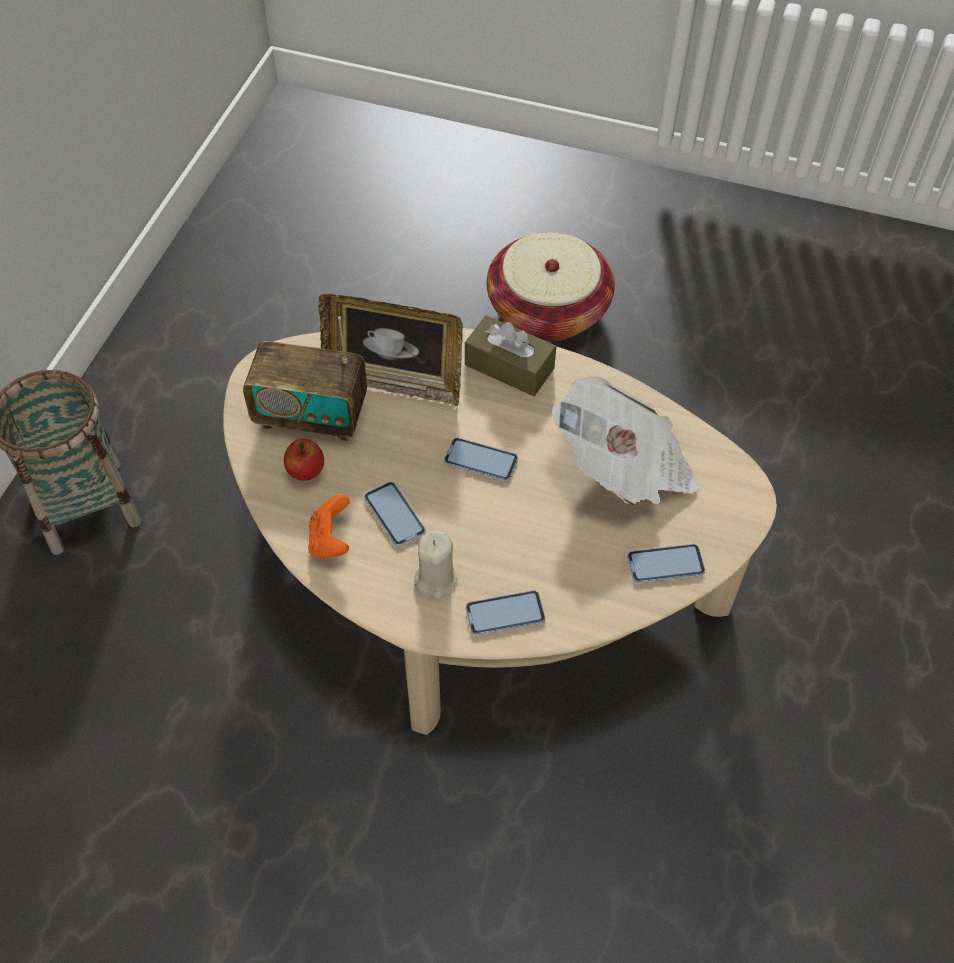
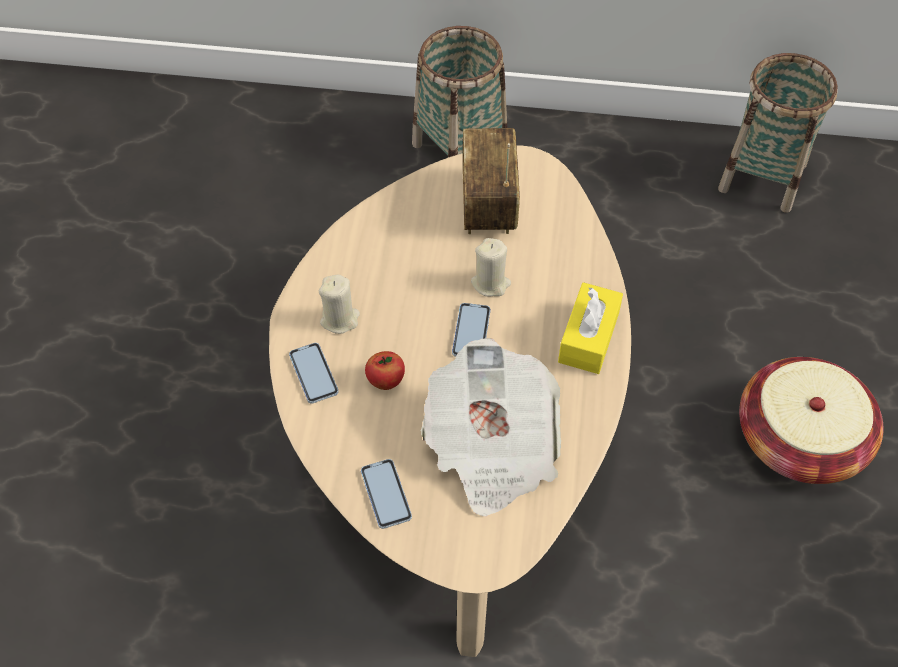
camera: 80 degrees right, 0 degrees up
apple [284,439,324,481] -> apple moved to [365,351,405,390]
orange game controller [308,494,350,559] -> none
picture frame [318,294,463,406] -> none
phone [364,482,426,547] -> none
brown tissue box [465,315,556,396] -> yellow tissue box [558,282,623,374]
none -> beige candle [471,238,511,297]
none -> basket [718,53,838,213]

